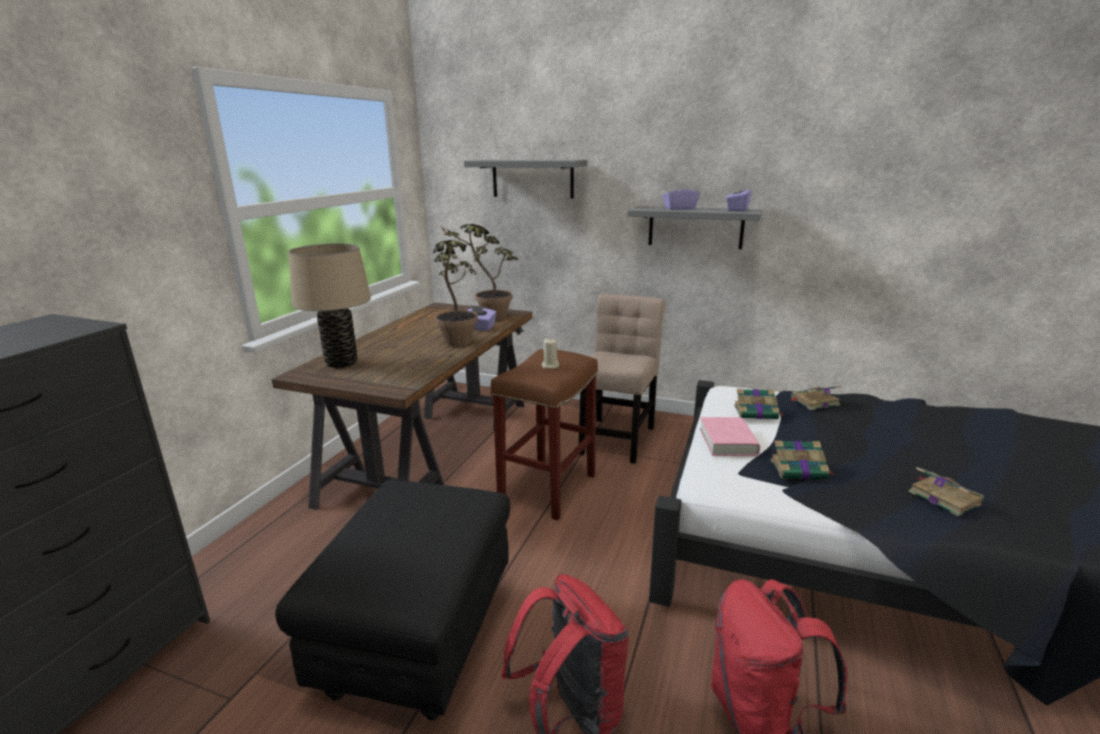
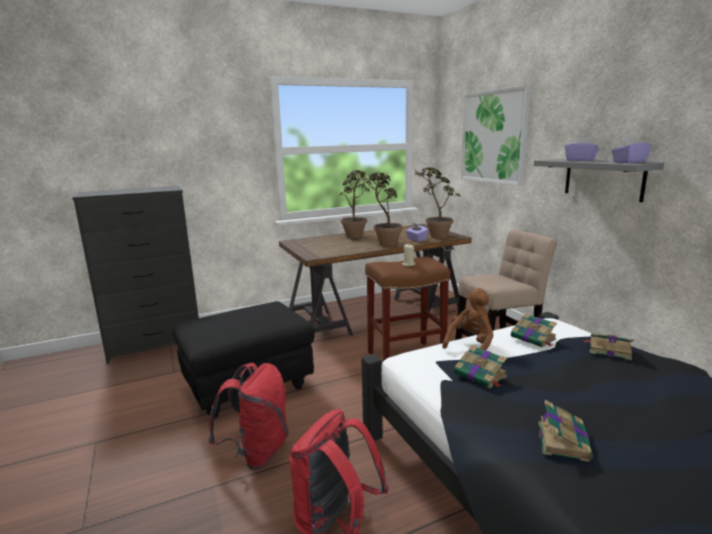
camera: 45 degrees right, 5 degrees down
beige table lamp [288,243,371,368] -> none
grey shelf [464,160,587,198] -> picture [461,85,531,186]
pink book [699,417,760,456] -> brown plush toy [442,288,494,351]
none -> potted plant [339,170,370,238]

